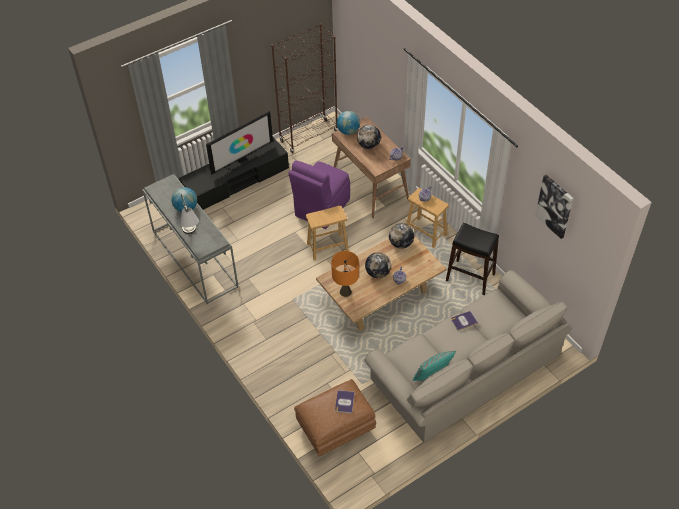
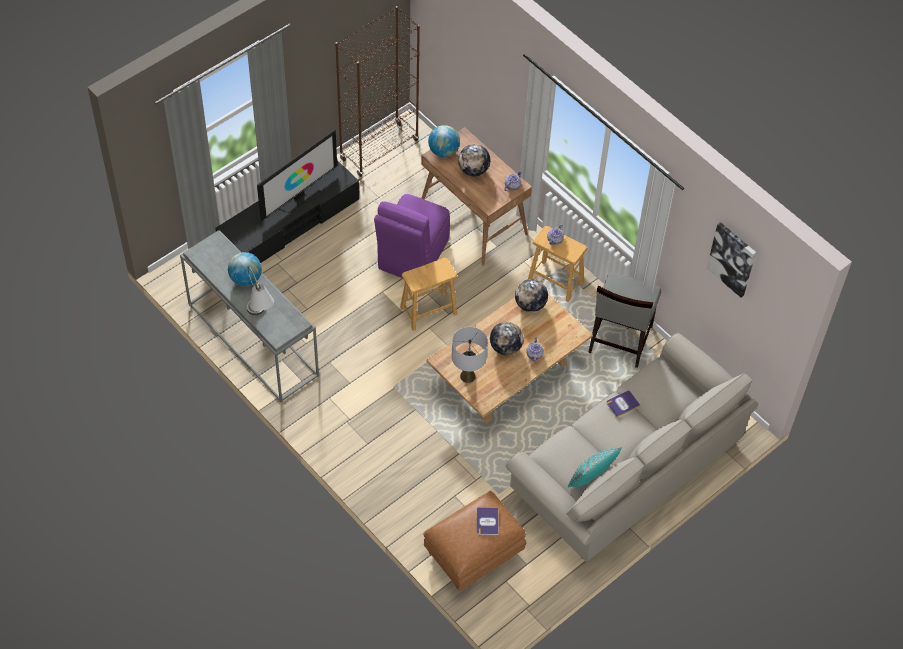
camera: 10 degrees left, 5 degrees up
orange table lamp [331,251,359,297] -> grey table lamp [452,327,488,383]
black stool [446,223,499,295] -> grey chair [588,272,661,368]

